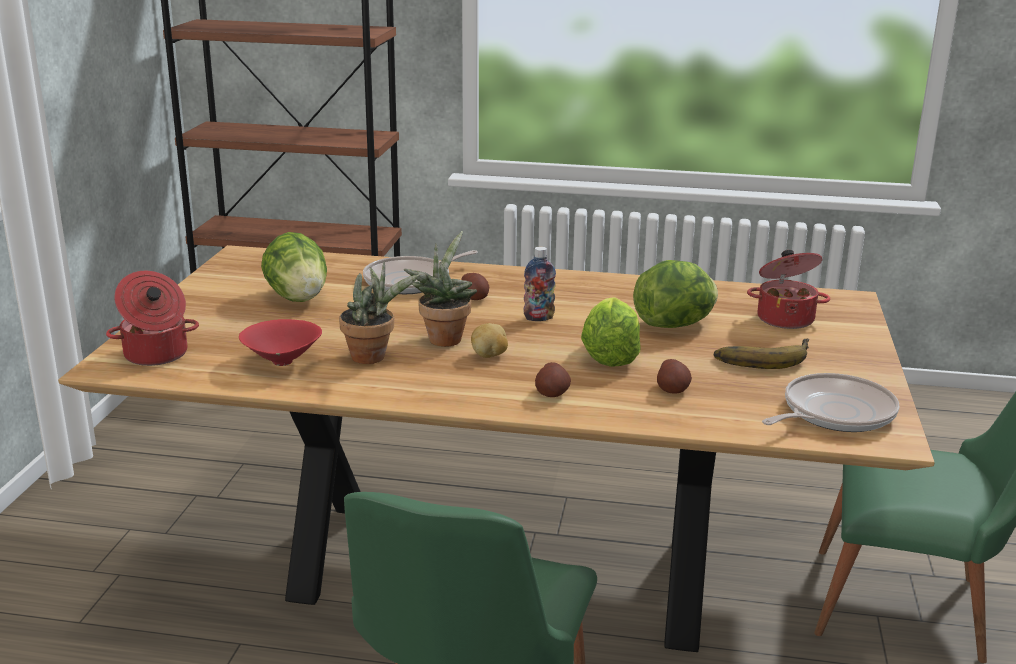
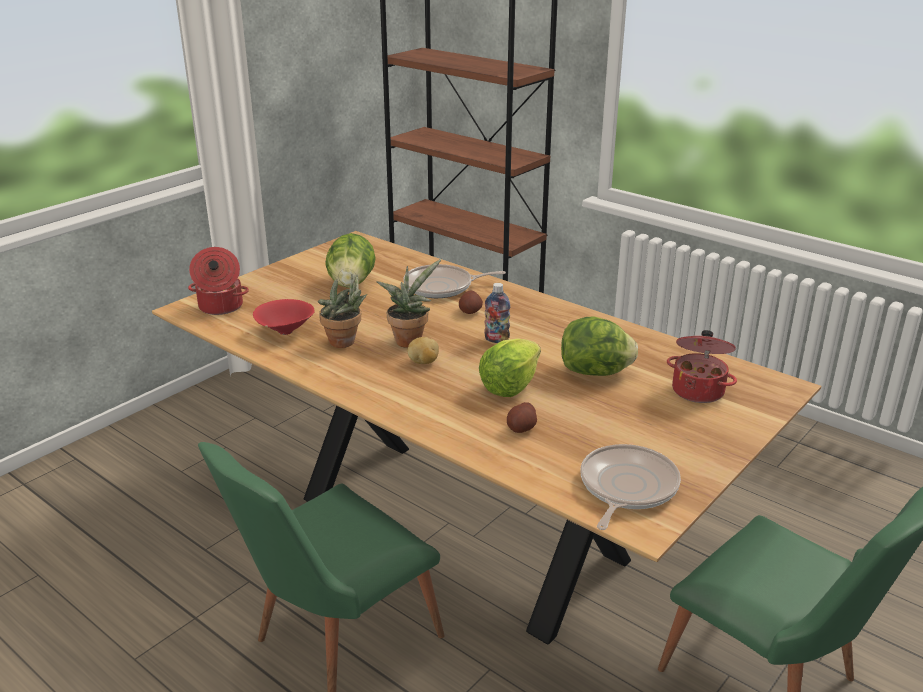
camera: 30 degrees right, 5 degrees up
potato [535,362,571,397] -> none
banana [714,338,809,369] -> none
frying pan [762,373,899,432] -> frying pan turned 60 degrees counterclockwise [580,444,681,530]

